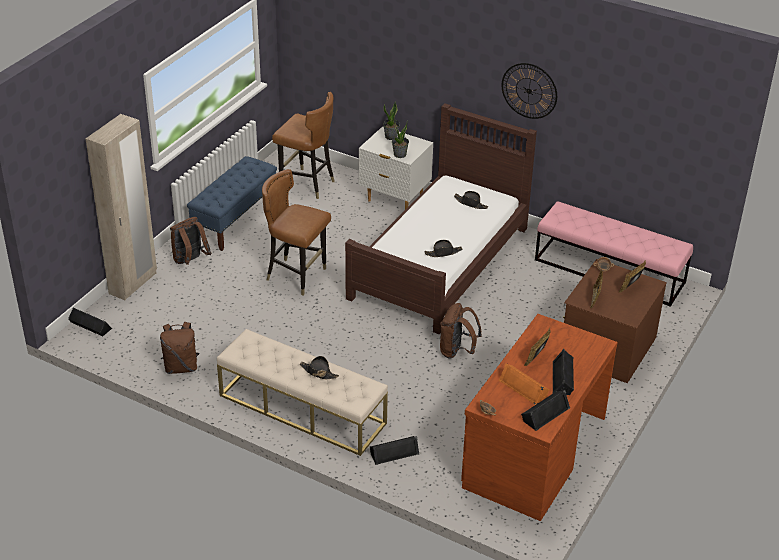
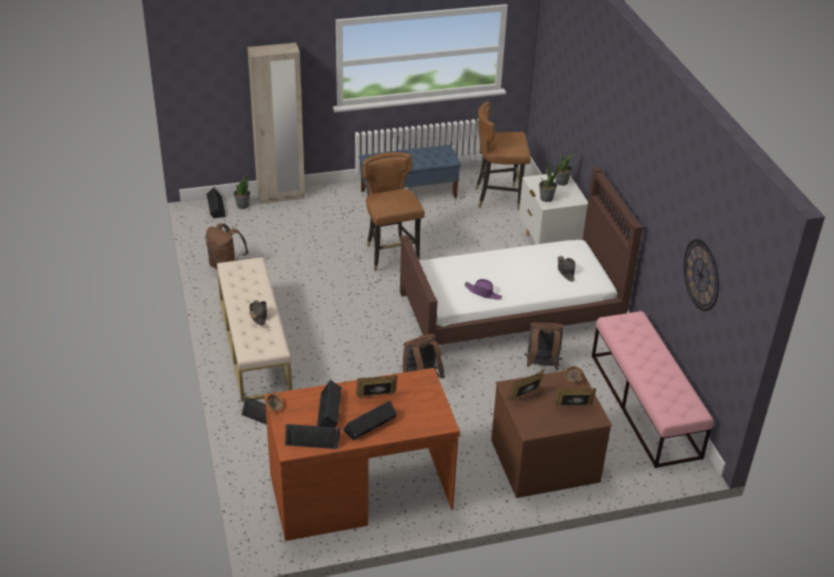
camera: 45 degrees right, 0 degrees up
brown backpack [170,217,211,265] -> brown backpack moved to [524,323,564,370]
brown chair [272,92,335,199] -> brown chair turned 105 degrees clockwise [476,102,531,210]
black hat [425,240,462,257] -> purple hat [465,279,502,299]
orange speaker [499,363,550,405] -> black speaker [317,379,342,427]
wall clock [502,63,557,119] -> wall clock moved to [684,239,719,311]
none -> potted plant [233,174,250,209]

